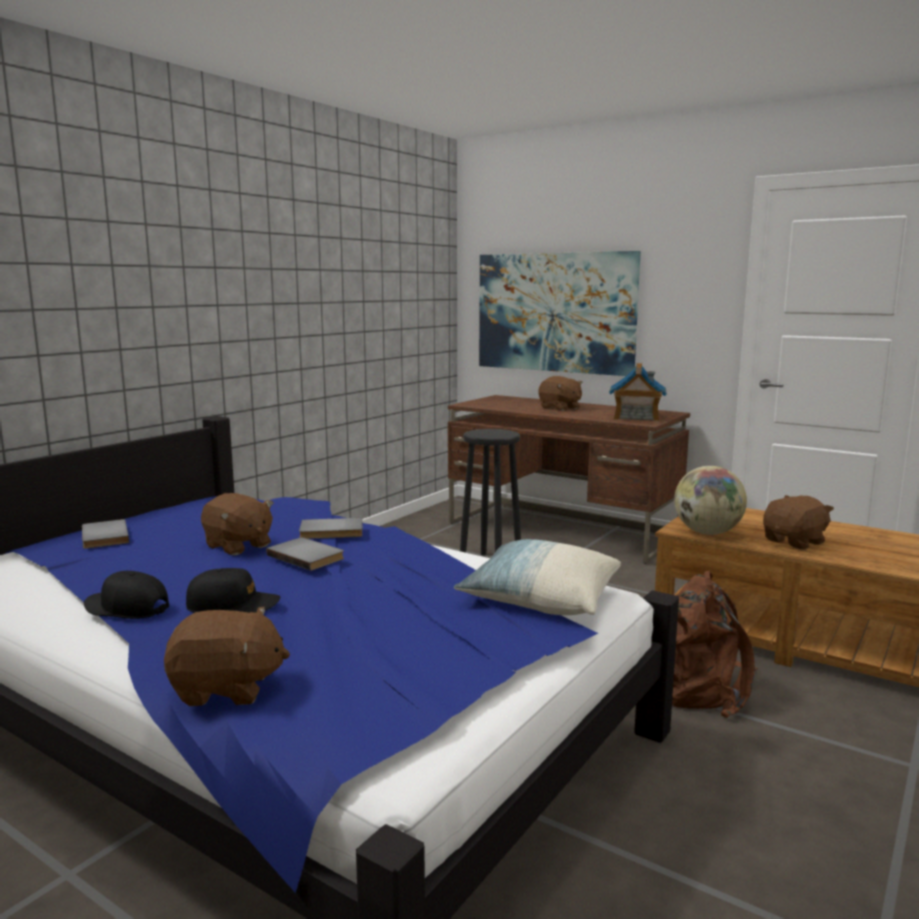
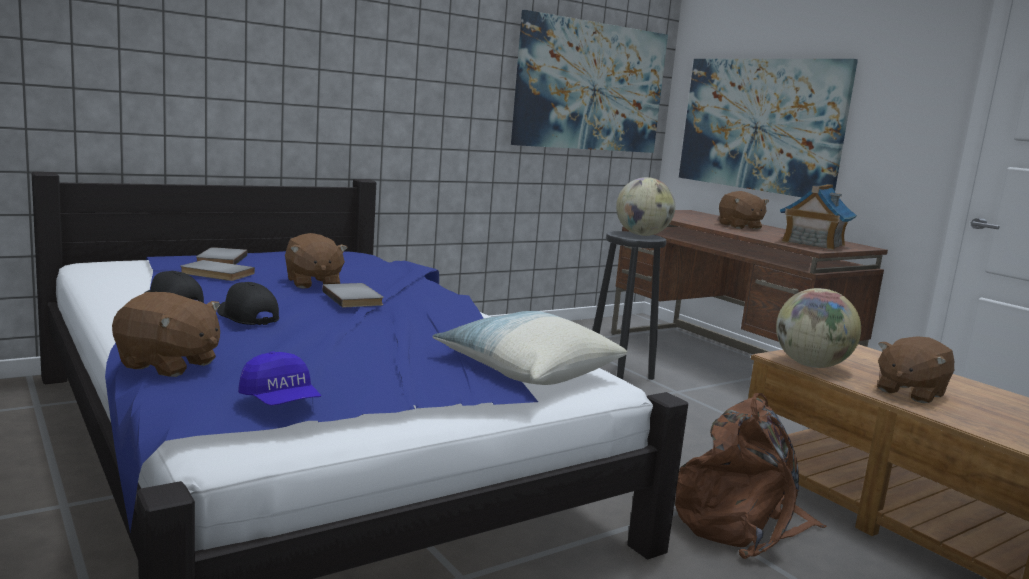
camera: 20 degrees right, 0 degrees up
black cap [186,568,280,613] -> black cap turned 150 degrees counterclockwise [217,282,279,325]
grey book [299,518,362,539] -> grey book moved to [180,260,255,281]
brown plush toy [763,495,834,550] -> brown plush toy turned 150 degrees clockwise [877,337,954,403]
none -> blue cap [238,351,321,406]
none -> picture [511,10,668,153]
none -> globe [616,177,675,236]

